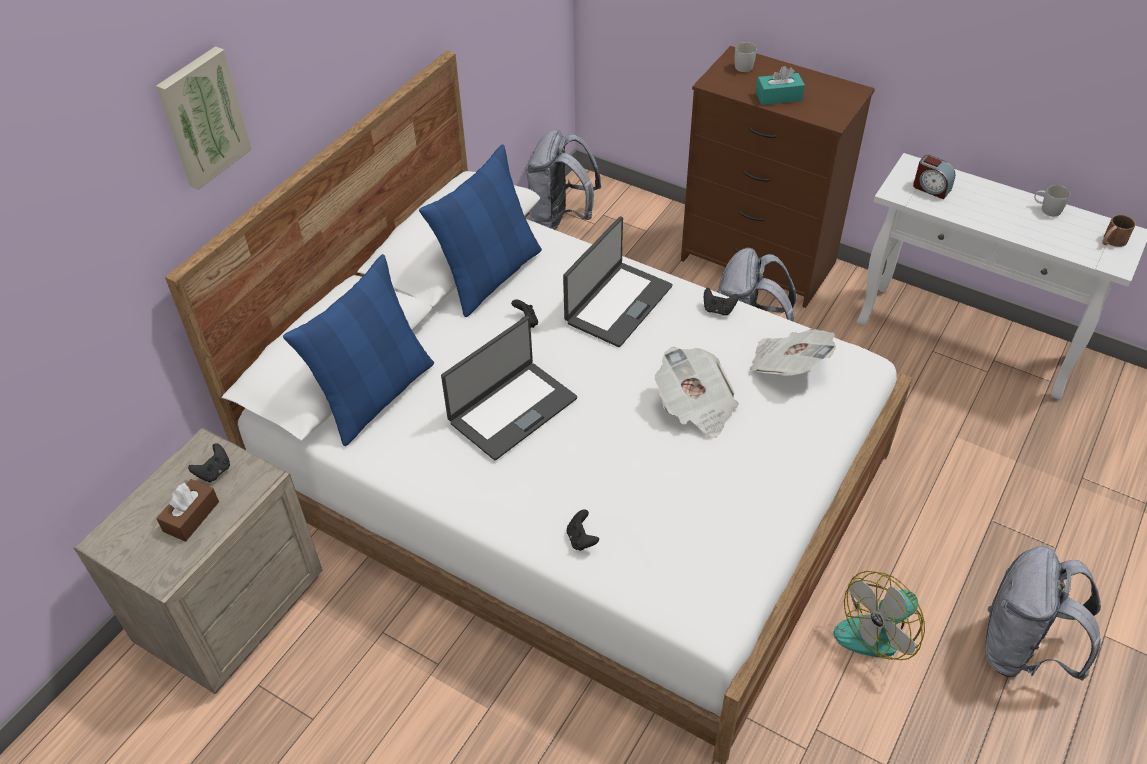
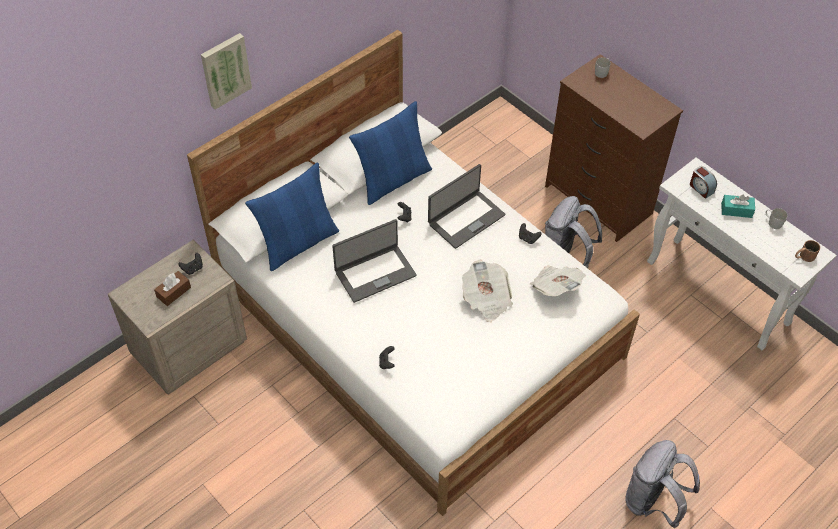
camera: 15 degrees right, 5 degrees up
grey backpack [525,129,601,230] -> none
turquoise tissue box [756,66,805,105] -> turquoise tissue box moved to [721,195,755,218]
fan [833,571,925,660] -> none

